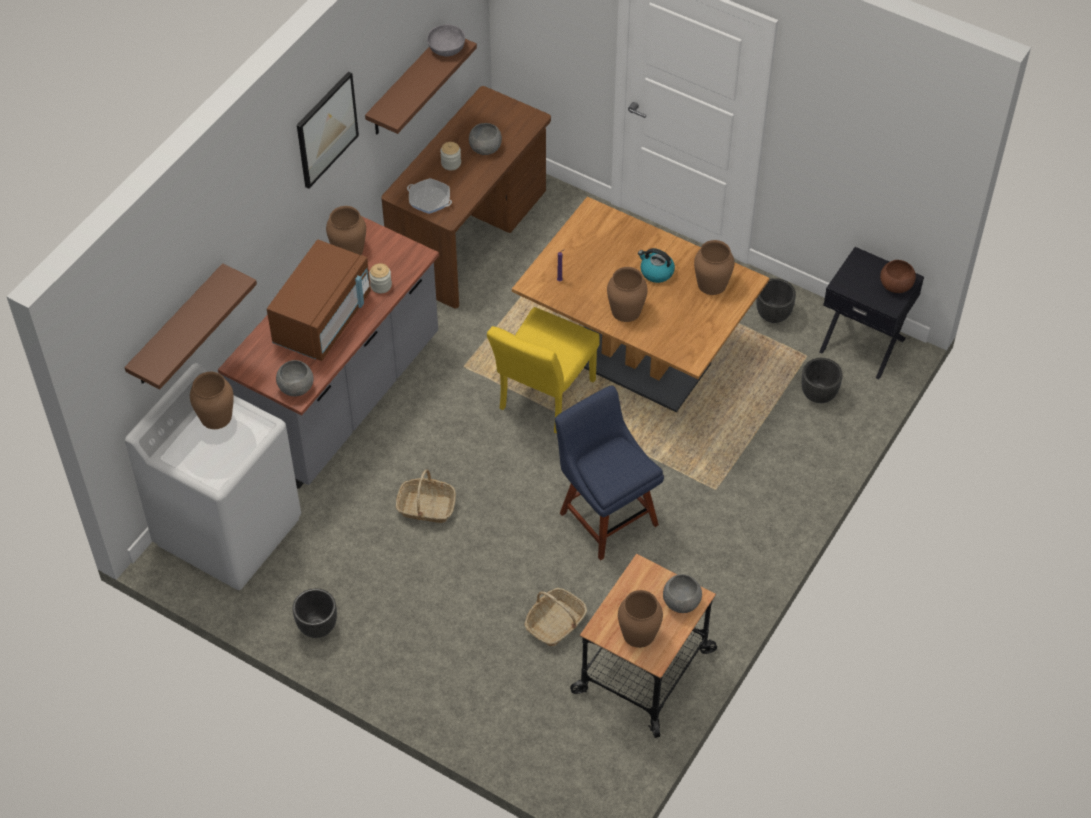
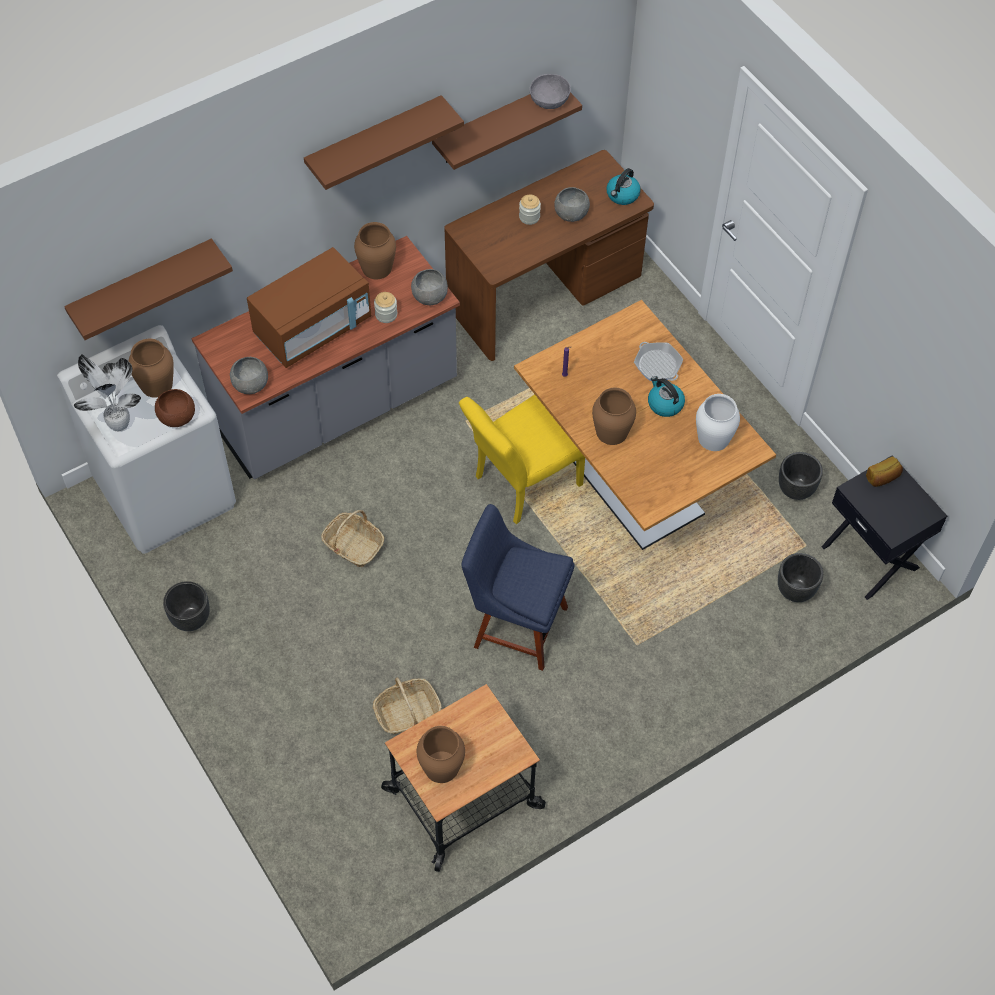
camera: 25 degrees right, 5 degrees up
picture [297,71,359,189] -> brown shelf [304,95,464,190]
frying pan [407,178,452,214] -> frying pan moved to [634,342,683,381]
blue chair [555,386,664,560] -> blue chair turned 60 degrees counterclockwise [461,504,574,671]
grey bowl [663,574,702,613] -> grey bowl moved to [411,269,448,305]
brown vase [694,240,734,295] -> white vase [696,394,740,451]
brown bowl [880,260,916,293] -> brown bowl moved to [155,389,195,427]
none -> potted plant [74,355,141,432]
none -> kettle [606,168,641,205]
none -> bread [866,456,903,487]

